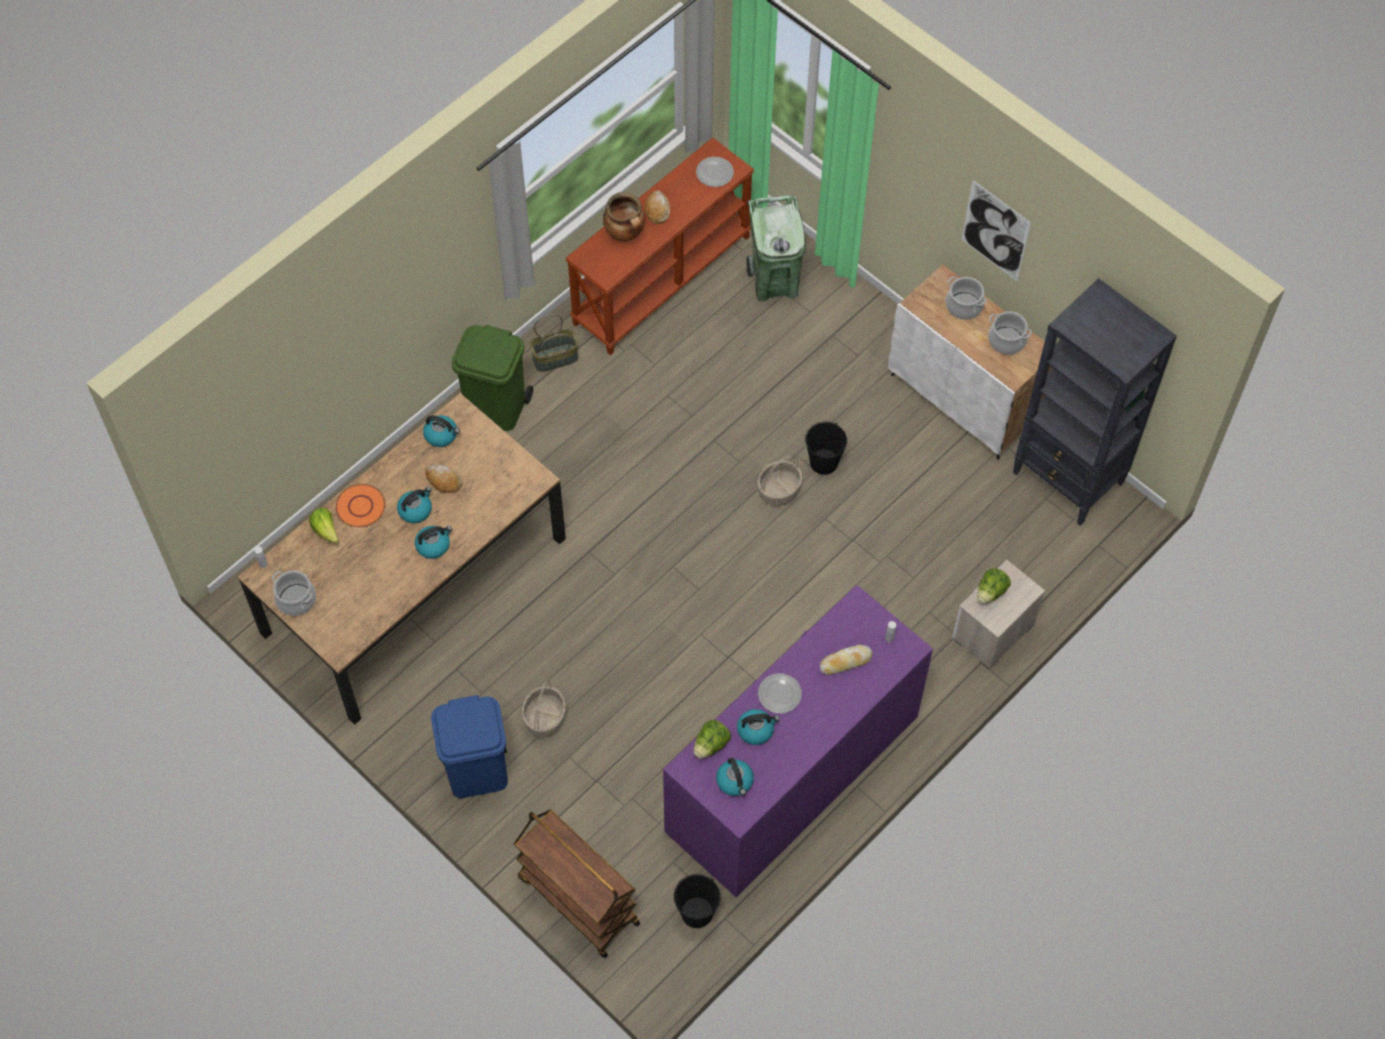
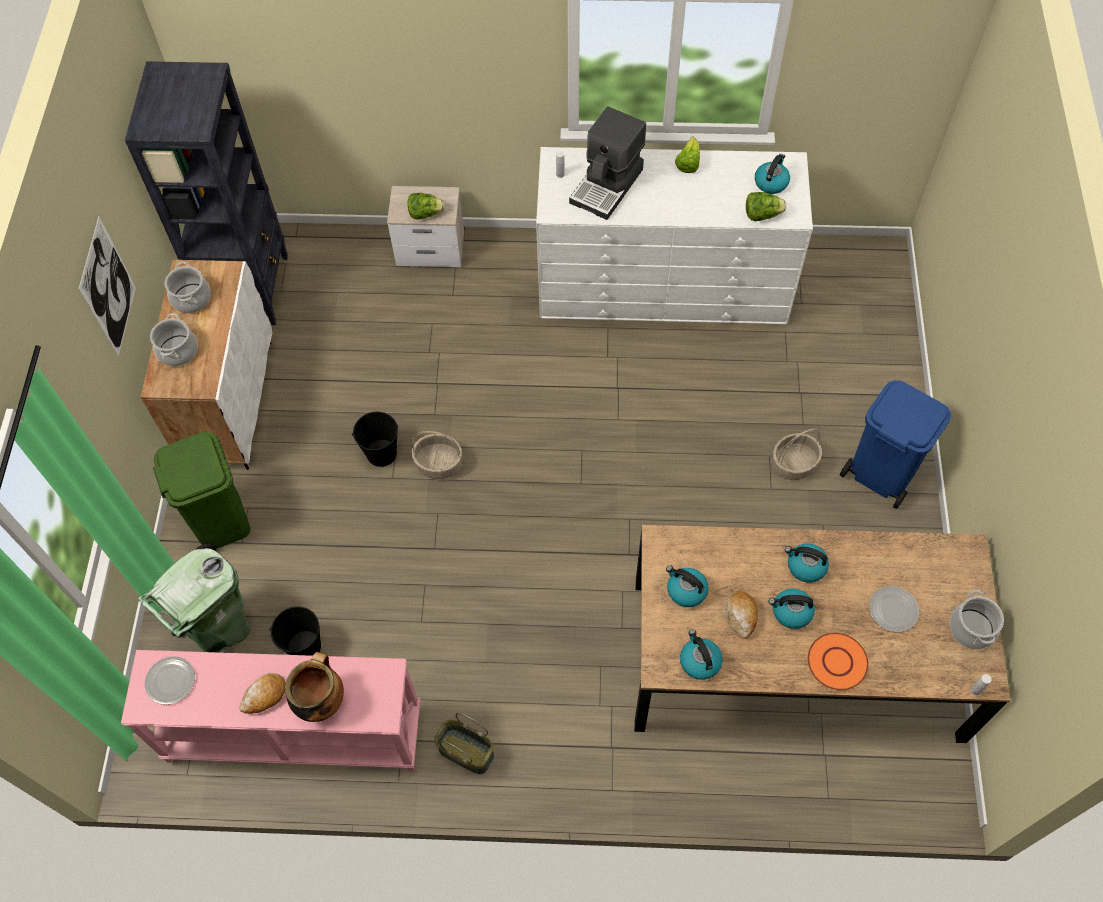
camera: 130 degrees left, 0 degrees up
lettuce [309,508,339,543] -> lettuce moved to [675,136,700,173]
green trash can [451,325,533,431] -> green trash can moved to [153,432,250,551]
brown cart [514,810,640,958] -> none
brown console table [566,138,754,355] -> pink console table [121,650,421,771]
purple dresser [663,585,933,898] -> white dresser [536,147,813,324]
black bucket [674,874,721,928] -> black bucket moved to [270,606,321,656]
kettle [737,709,780,745] -> kettle moved to [666,565,709,607]
plate [758,673,802,714] -> plate moved to [869,586,919,632]
bread [820,645,873,675] -> coffee machine [569,106,646,220]

